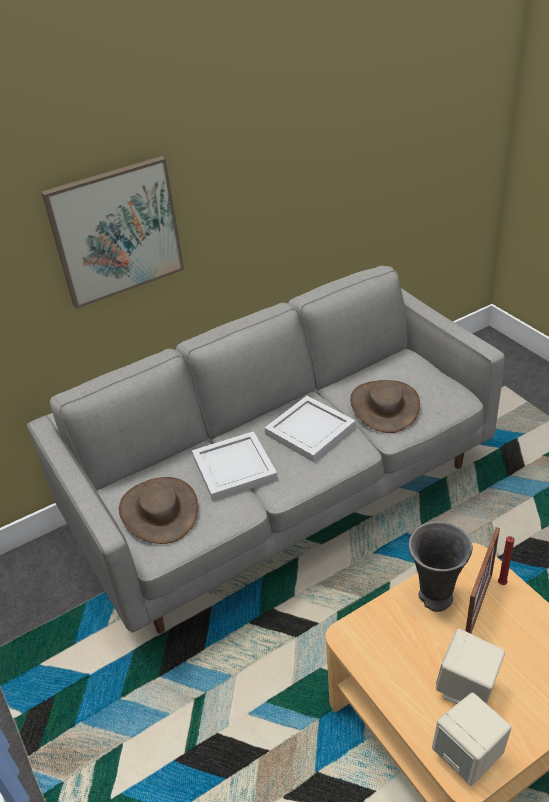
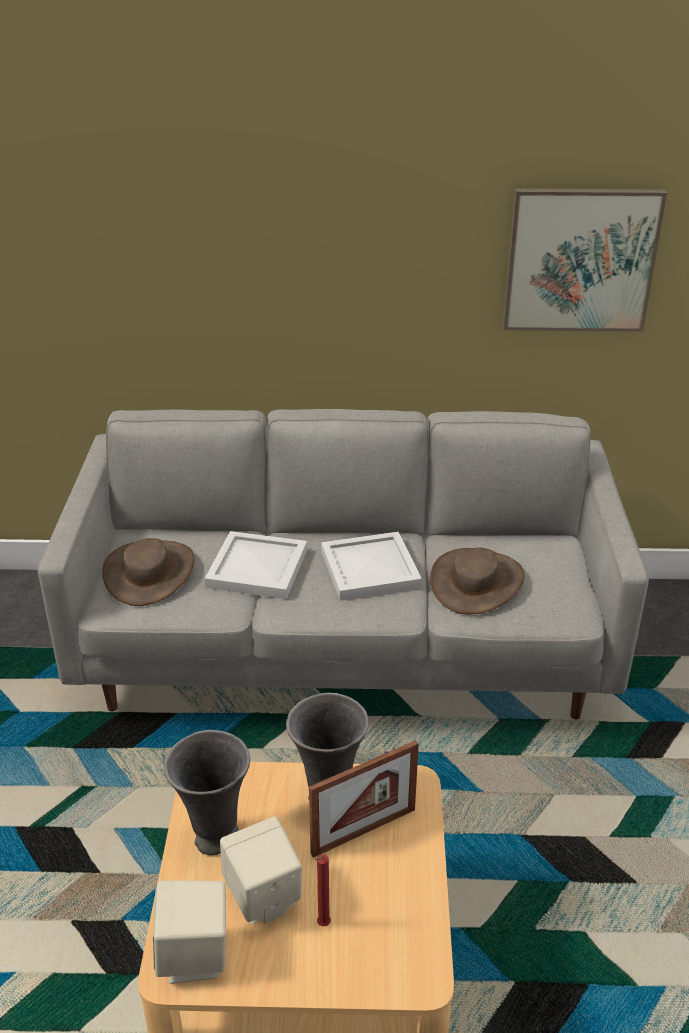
camera: 30 degrees right, 5 degrees down
picture [41,156,184,309] -> picture moved to [503,188,667,332]
red candle [498,536,515,585] -> red candle moved to [315,854,331,927]
none -> grey vase [164,730,250,855]

